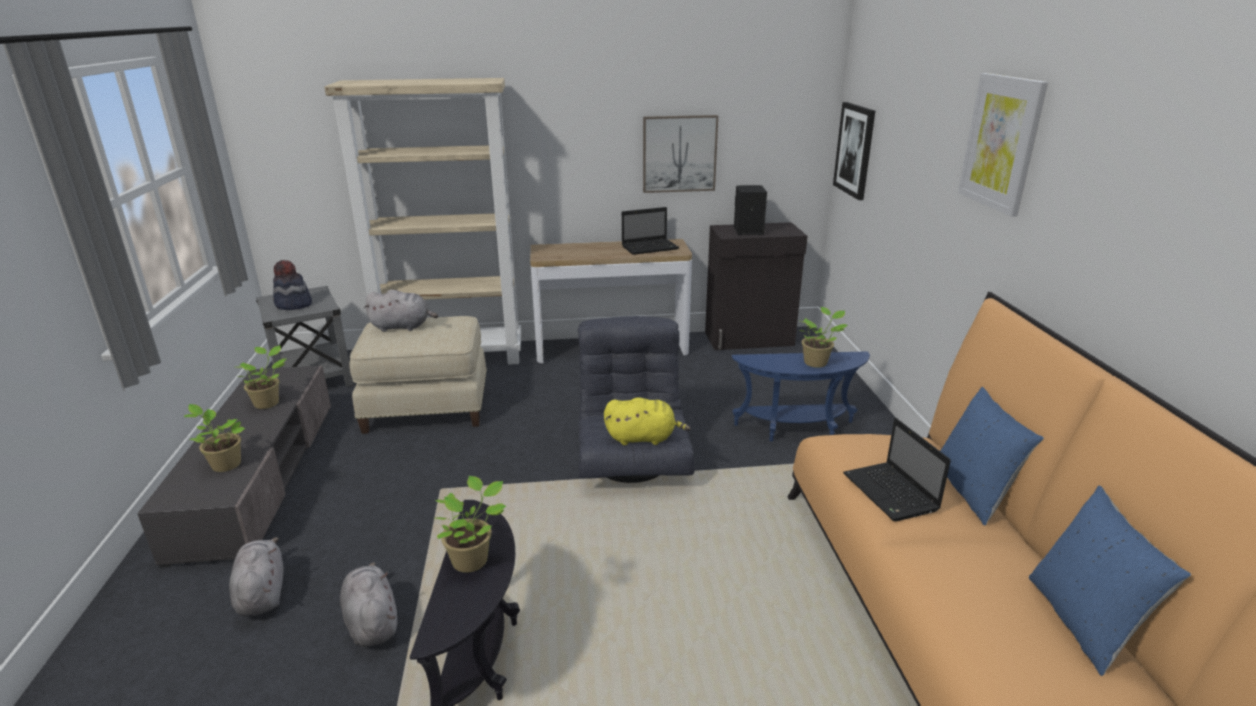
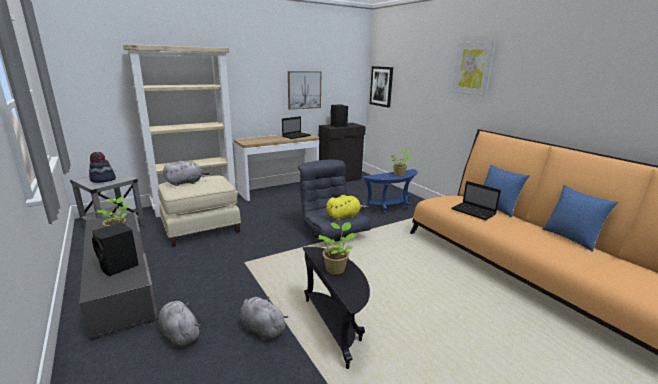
camera: 25 degrees left, 5 degrees down
potted plant [184,404,245,472] -> black speaker [92,222,139,276]

